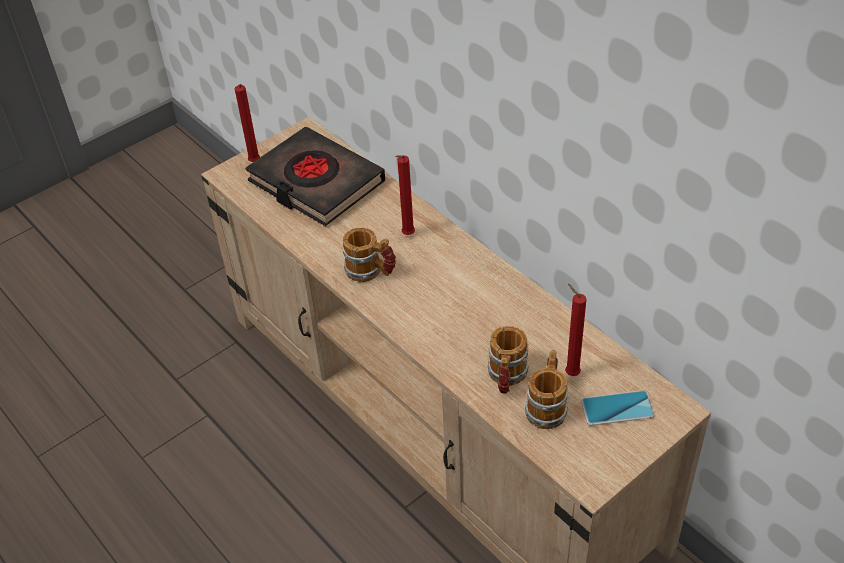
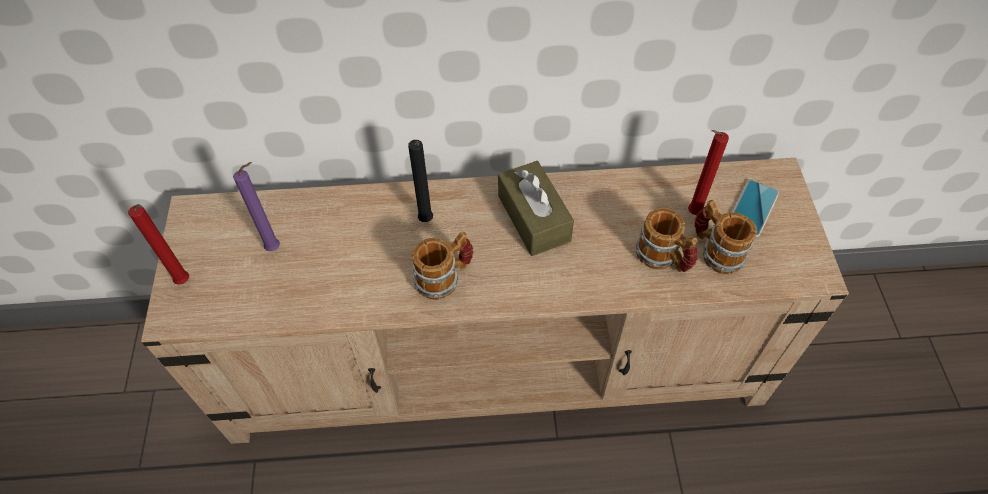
camera: 55 degrees left, 10 degrees up
black book [245,127,385,226] -> purple candle [233,162,280,251]
red candle [396,155,415,235] -> black candle [408,140,433,222]
none -> brown tissue box [498,161,574,256]

